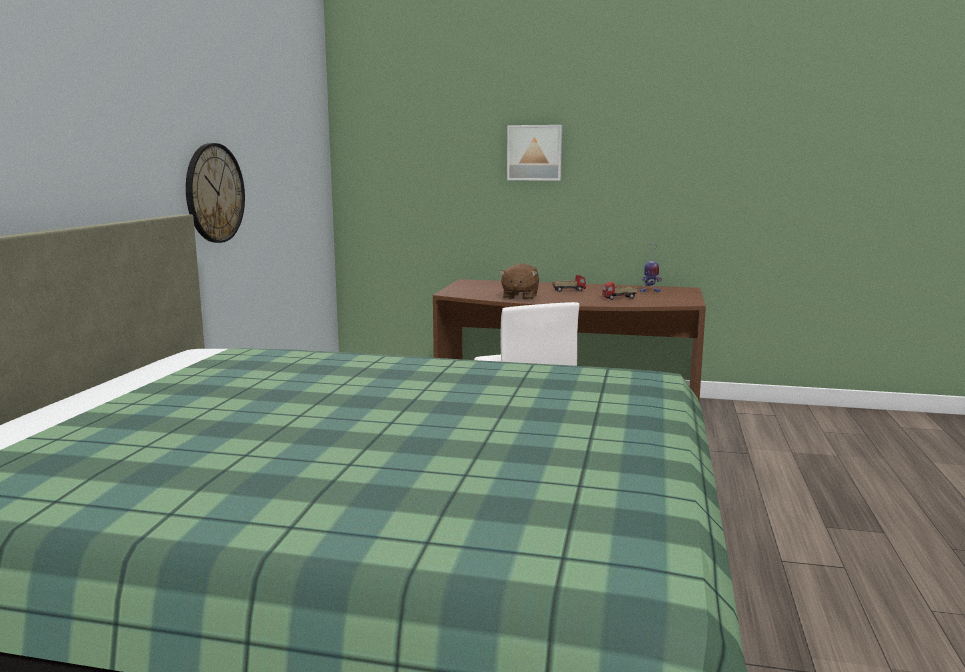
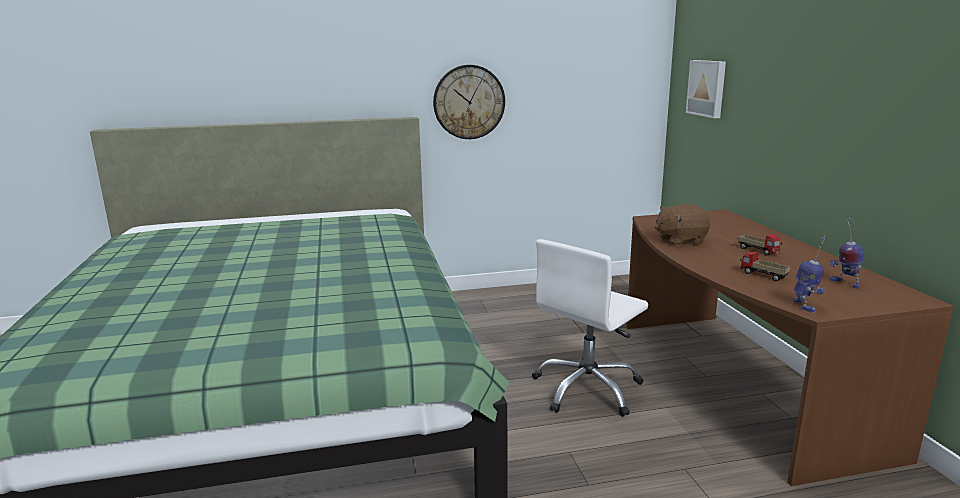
camera: 65 degrees right, 5 degrees up
picture [507,125,562,181] -> picture moved to [686,60,726,118]
none -> toy robot [793,235,826,313]

